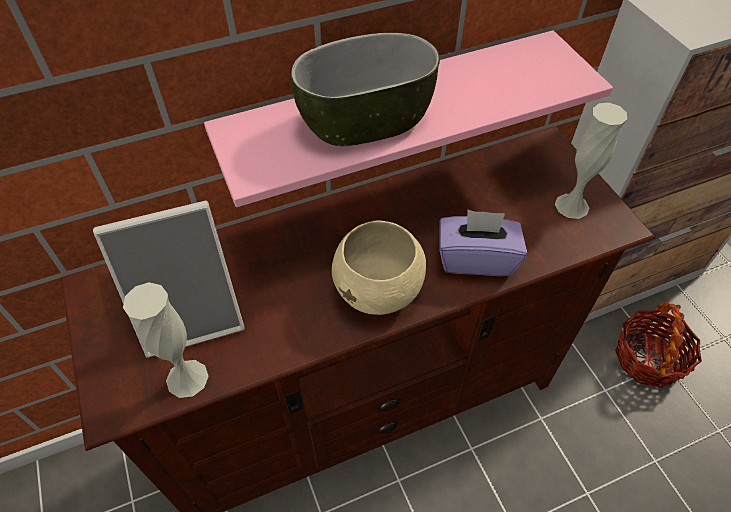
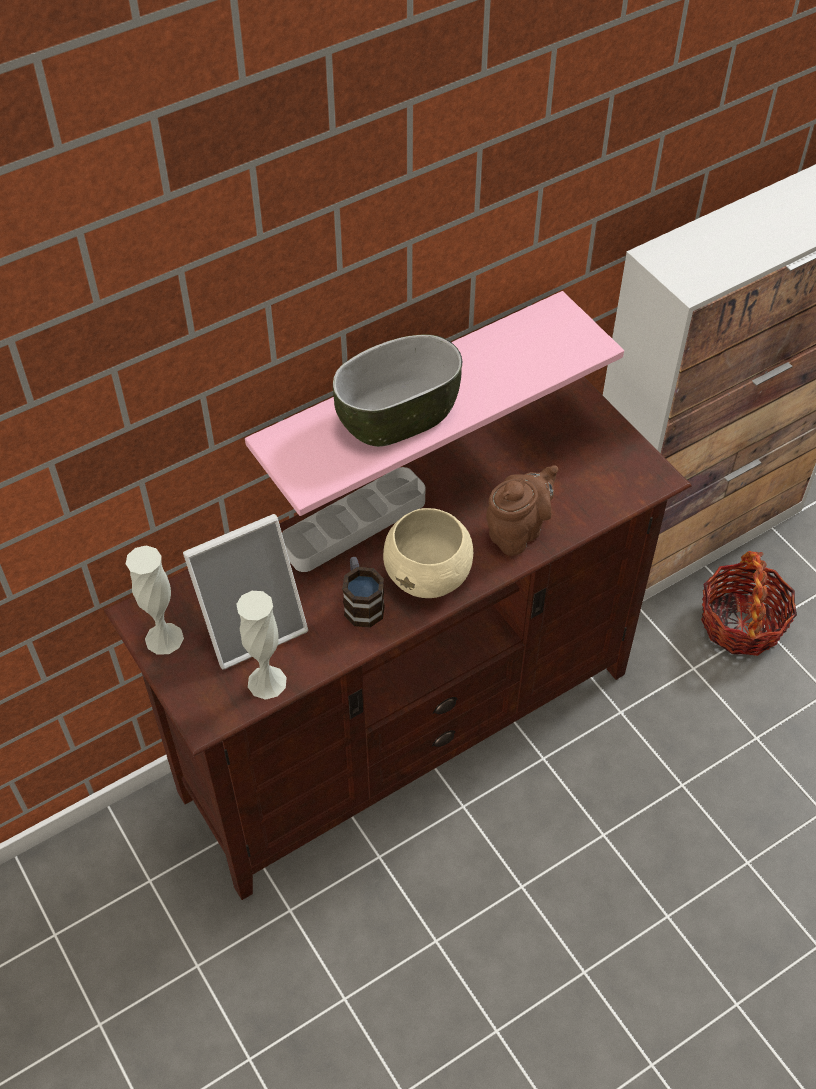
camera: 10 degrees left, 0 degrees up
purple tissue box [440,210,527,276] -> brown teapot [486,465,558,556]
white vase [555,103,627,219] -> white vase moved to [126,546,184,655]
none -> grey tray [282,467,425,572]
none -> mug [342,557,385,628]

